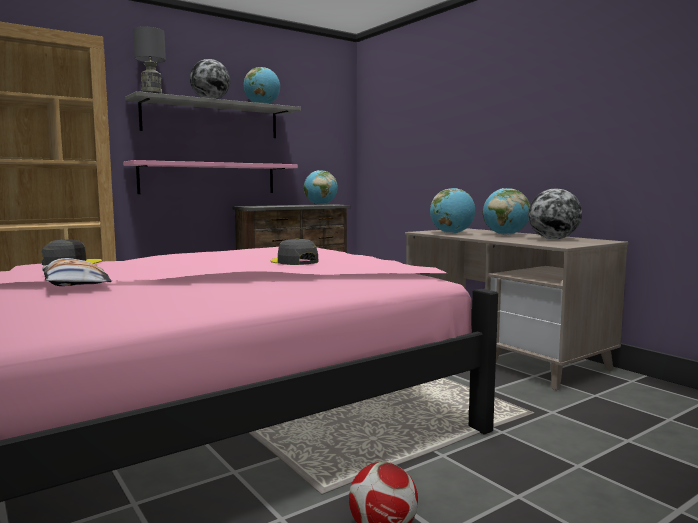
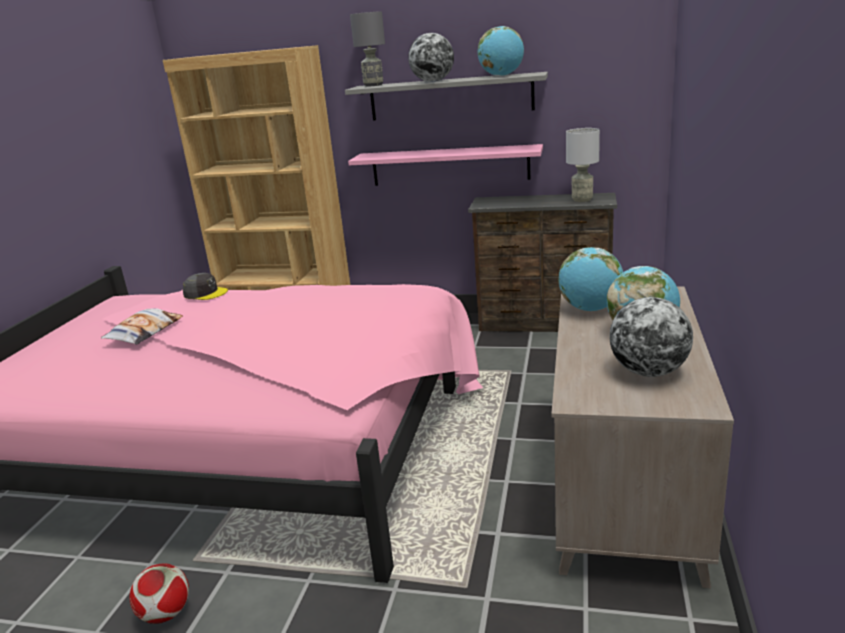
camera: 50 degrees right, 15 degrees up
grey cap [271,238,319,265] -> none
globe [304,170,338,205] -> grey table lamp [566,128,600,202]

